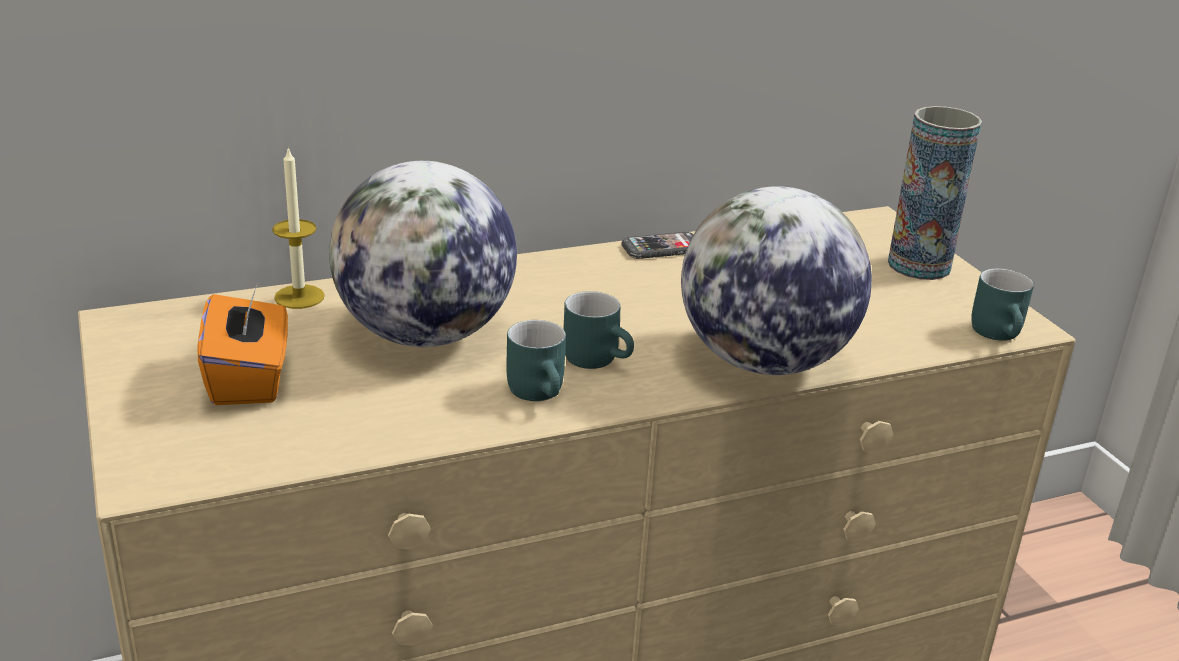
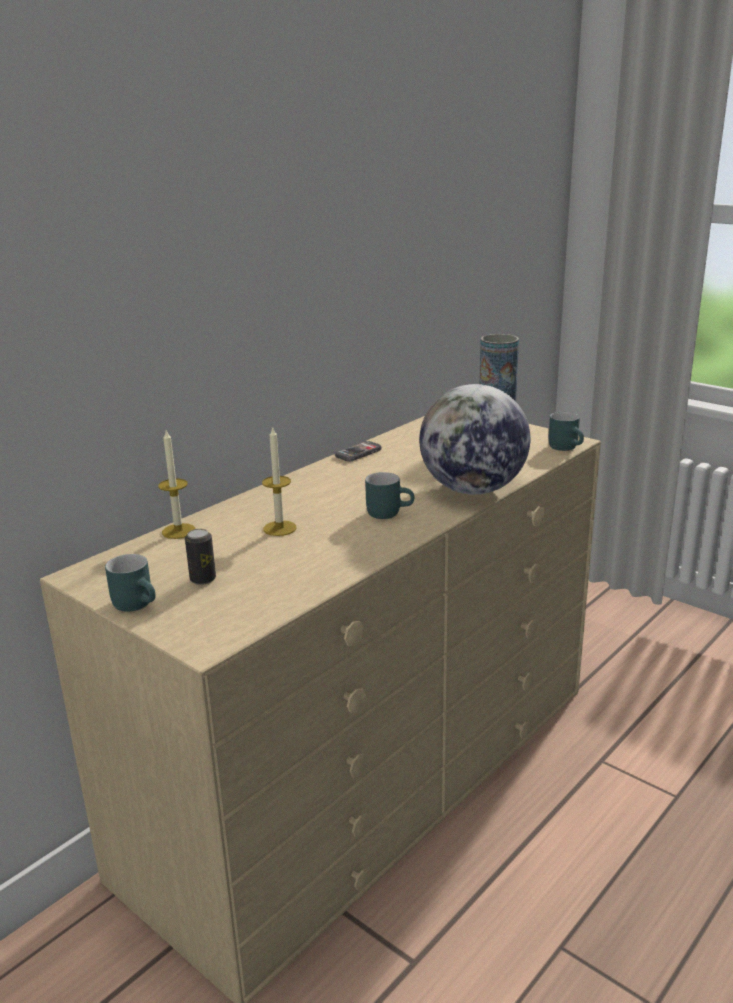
camera: 25 degrees left, 5 degrees down
orange tissue box [197,283,288,405] -> can [185,529,216,585]
globe [329,161,517,347] -> candle [262,426,297,536]
turquoise mug [506,320,566,401] -> turquoise mug moved to [105,554,156,612]

